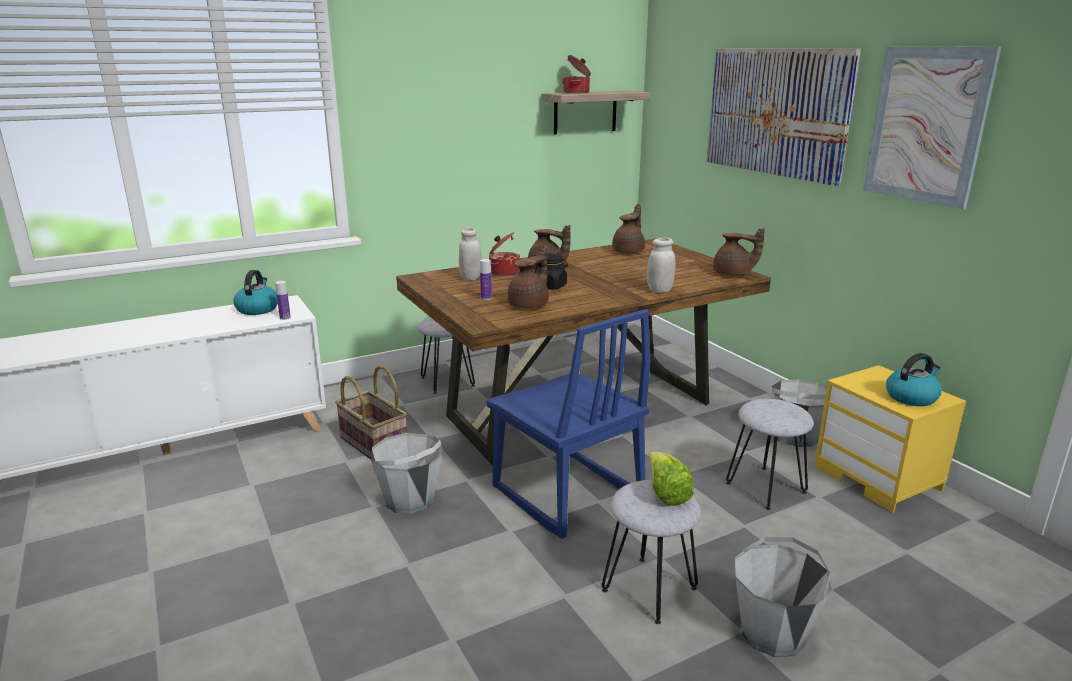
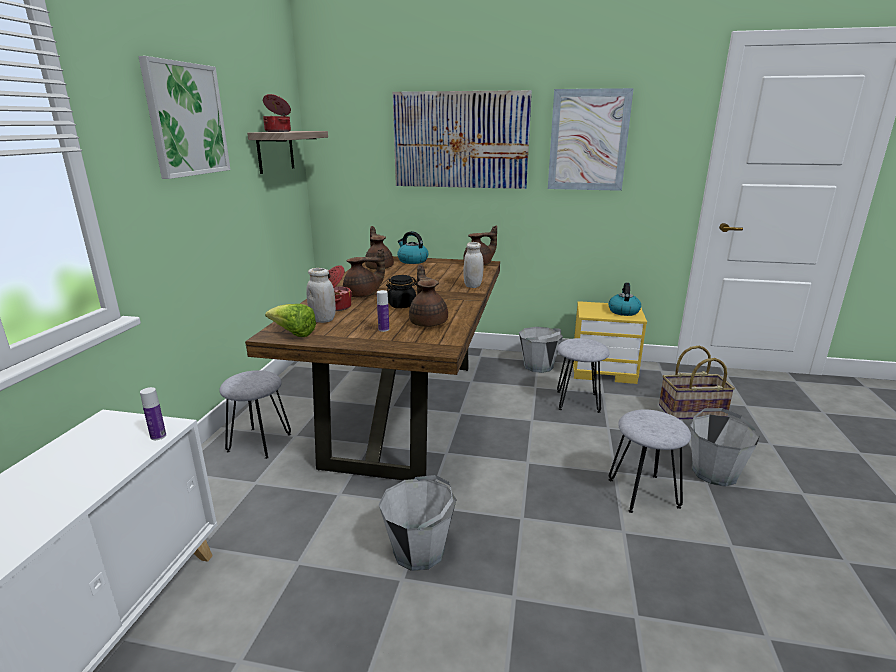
camera: 50 degrees left, 0 degrees up
kettle [234,270,278,315] -> kettle moved to [397,231,429,264]
basket [335,365,407,460] -> basket moved to [659,346,735,420]
blue chair [486,309,651,539] -> none
lettuce [648,452,694,506] -> lettuce moved to [265,304,316,337]
none -> picture [138,56,230,179]

